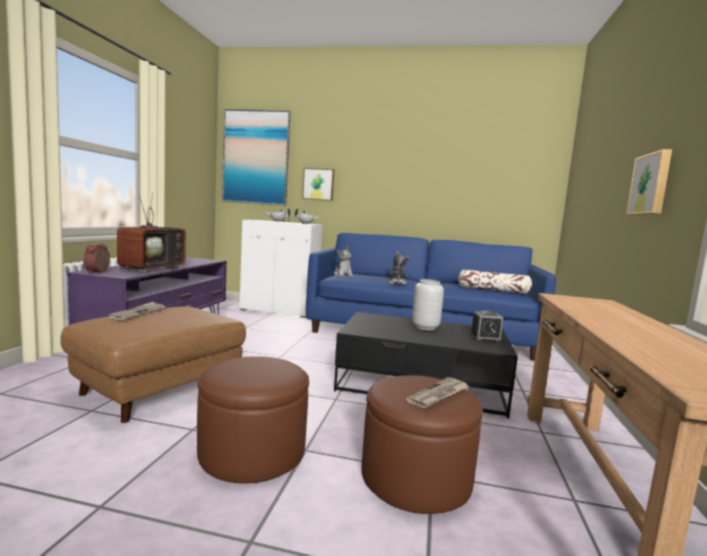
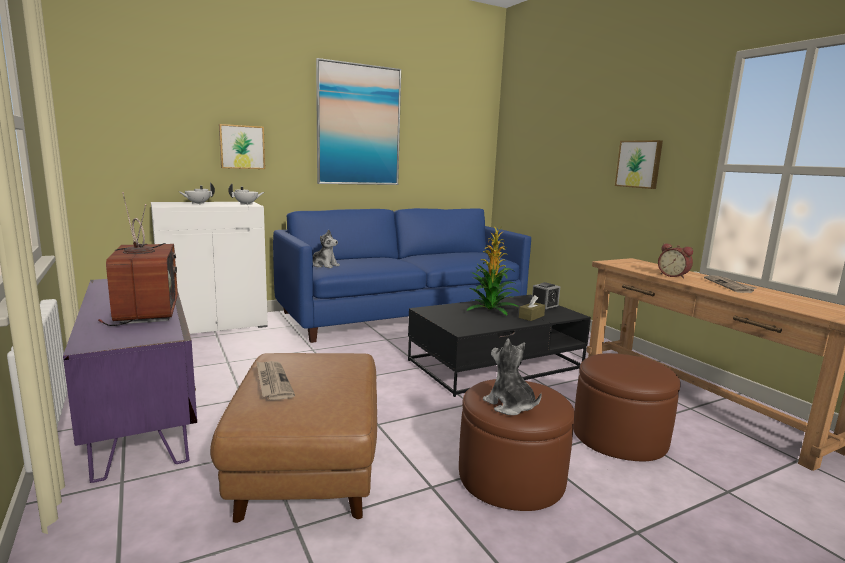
camera: 40 degrees left, 5 degrees up
alarm clock [83,244,110,273] -> alarm clock moved to [658,243,693,279]
picture [222,109,291,206] -> picture moved to [316,58,401,185]
plush toy [387,251,409,285] -> plush toy moved to [483,339,542,415]
newspaper [406,377,469,409] -> newspaper moved to [704,275,756,293]
grey vase [412,279,444,330] -> potted plant [467,227,519,315]
pillow [458,269,532,294] -> none
none -> brown tissue box [519,295,545,321]

